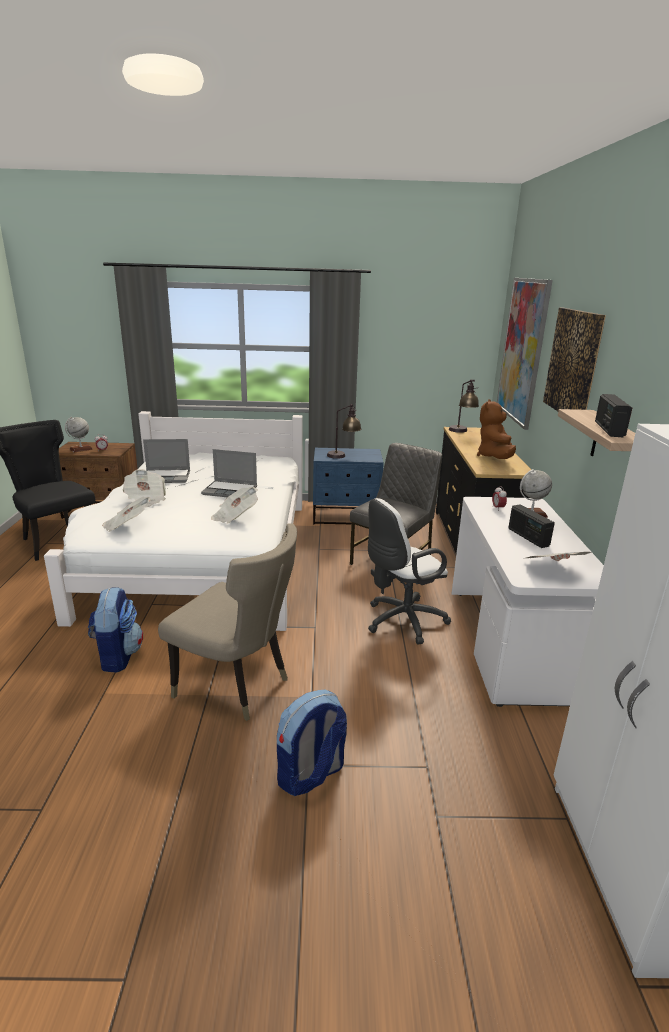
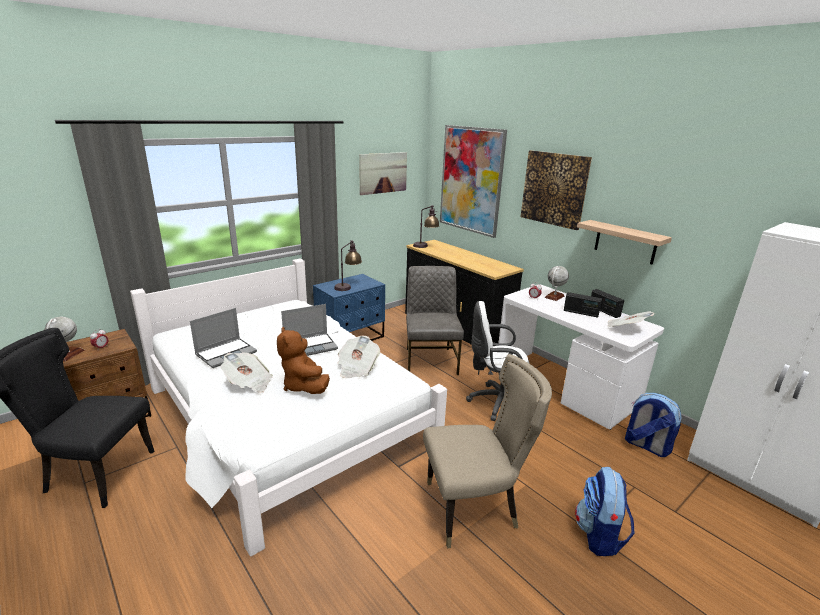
camera: 40 degrees left, 0 degrees up
backpack [88,587,143,673] -> backpack moved to [625,393,682,457]
newspaper [102,497,151,532] -> none
white office chair [368,498,451,644] -> white office chair turned 75 degrees clockwise [466,301,530,421]
brown plush toy [477,399,516,459] -> brown plush toy moved to [277,327,330,394]
radio [595,394,632,437] -> radio moved to [591,289,624,318]
none -> picture [359,152,407,195]

